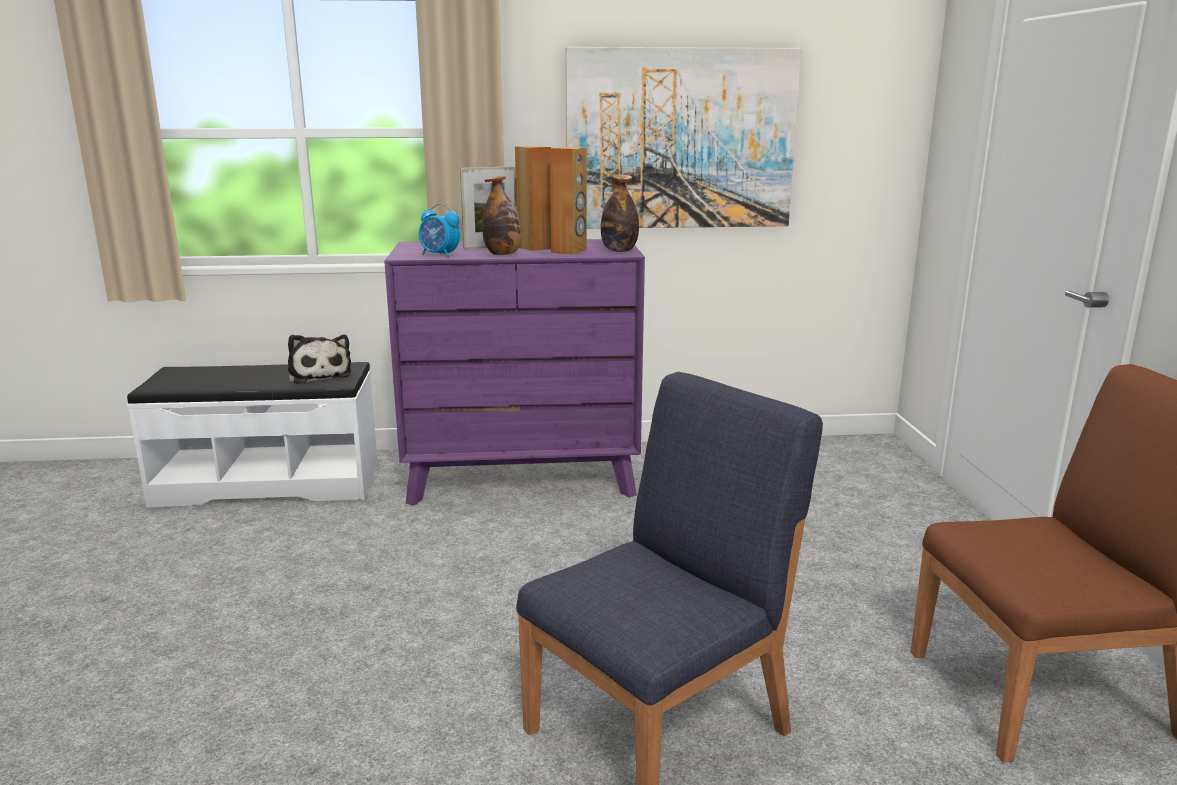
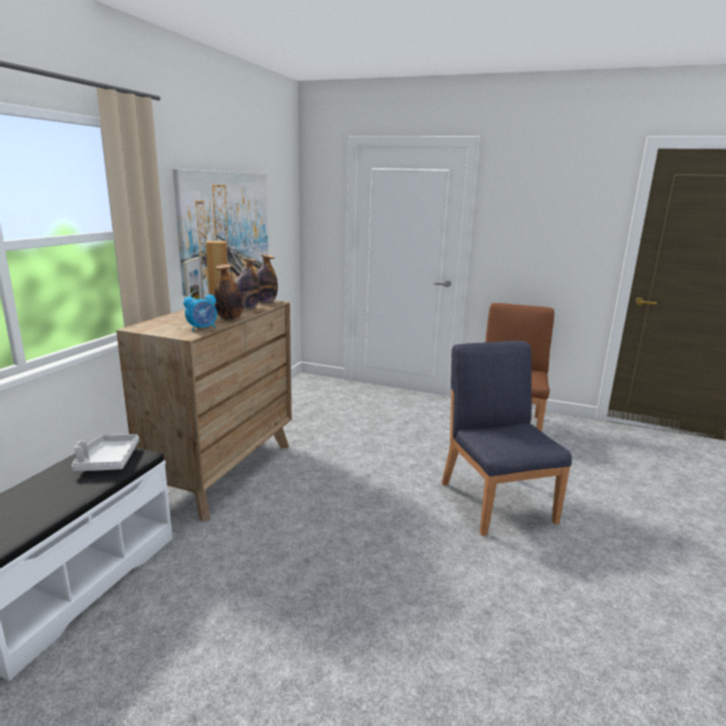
camera: 65 degrees left, 0 degrees up
plush toy [288,334,352,384] -> grey tray [71,434,139,471]
purple dresser [384,239,645,506] -> brown dresser [116,300,292,522]
brown speaker [550,147,587,254] -> bottle [236,258,260,309]

